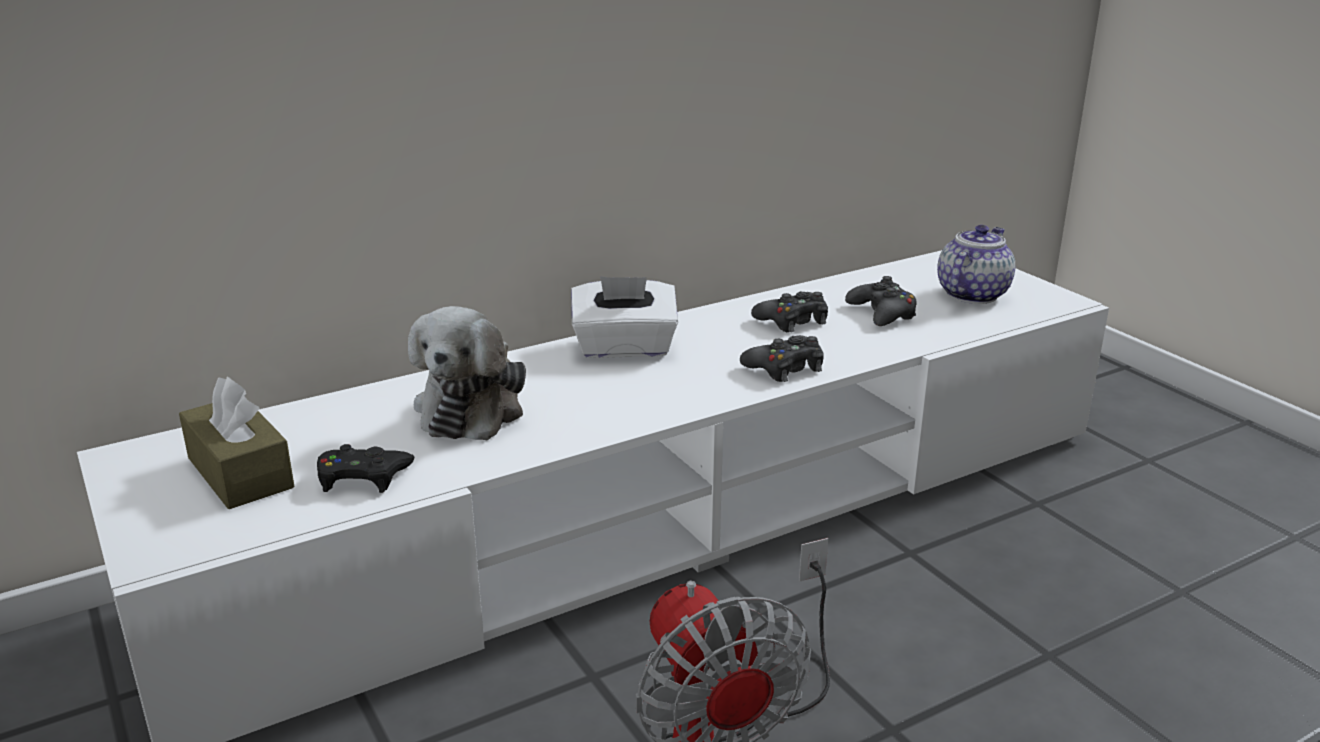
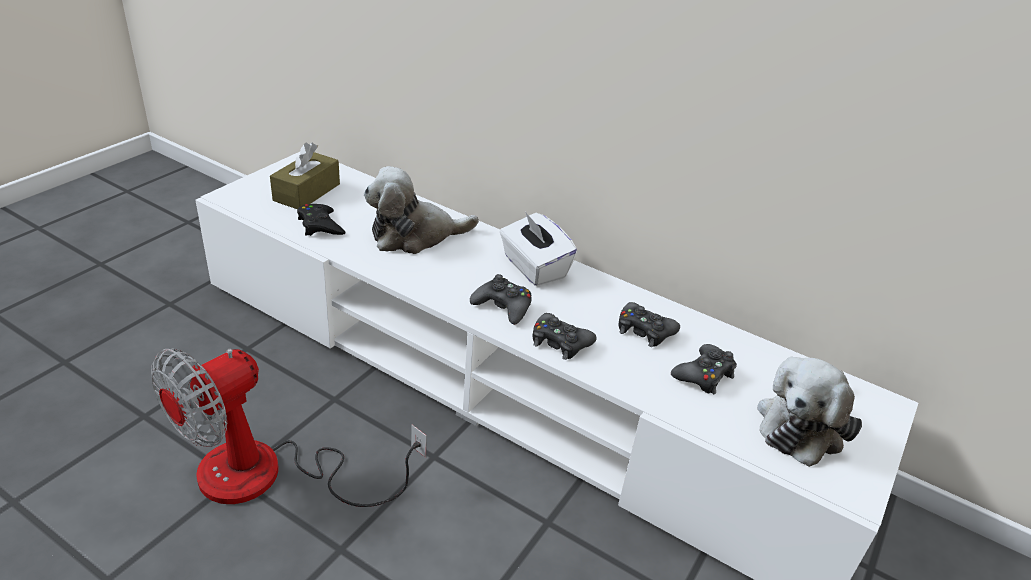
camera: 60 degrees right, 10 degrees up
teapot [937,225,1015,304] -> plush toy [757,357,862,467]
none -> black game controller [470,274,531,325]

